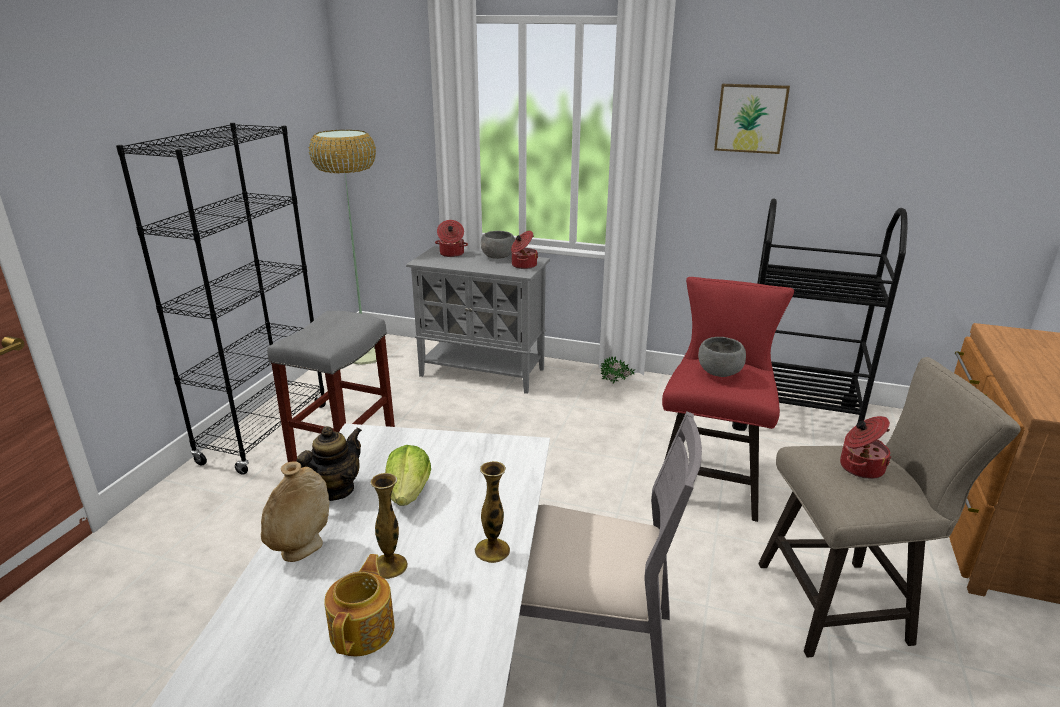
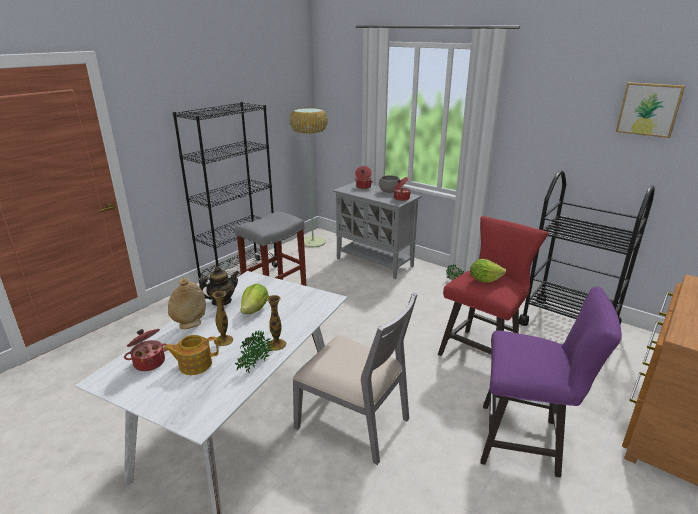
camera: 20 degrees right, 0 degrees up
teapot [324,554,395,657] -> teapot turned 135 degrees counterclockwise [163,335,219,375]
grey bowl [698,337,746,377] -> lettuce [470,259,506,283]
picture [714,84,790,154] -> picture moved to [616,82,685,138]
beige stool [758,357,1021,658] -> purple stool [480,286,622,478]
cooking pot [840,416,891,479] -> cooking pot moved to [124,329,168,371]
none -> potted plant [235,330,272,373]

